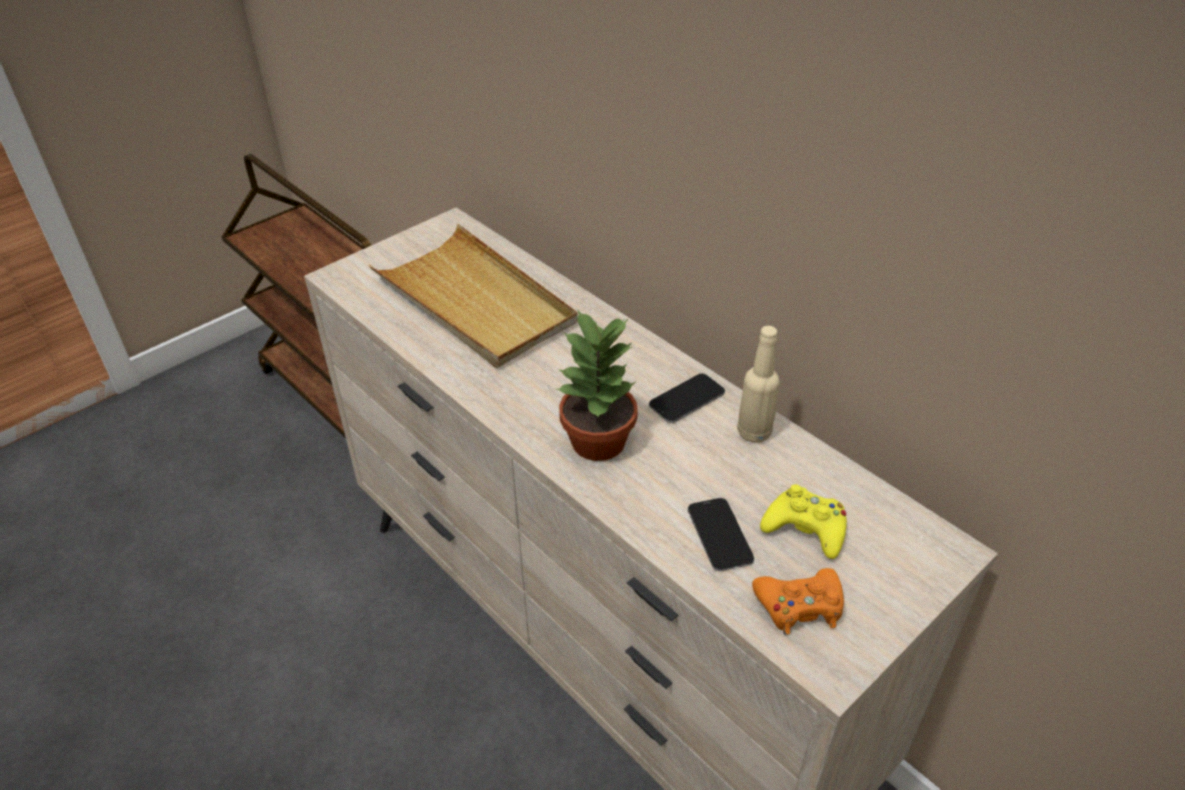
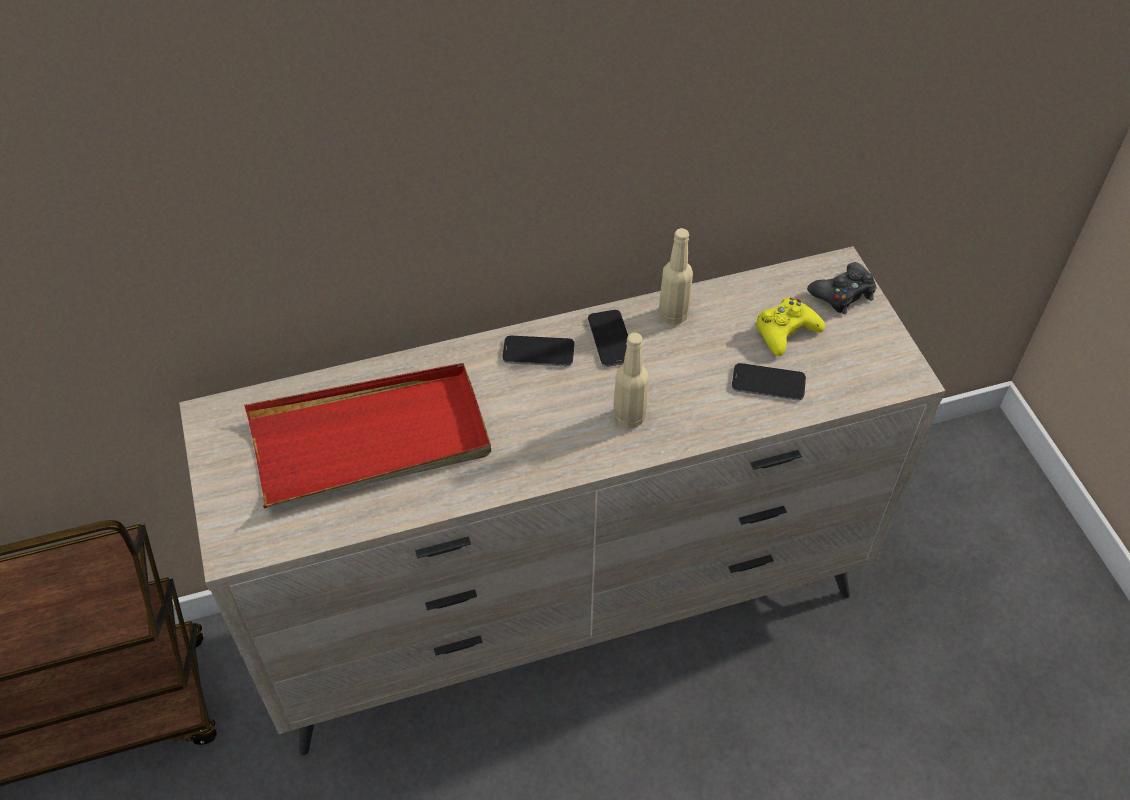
camera: 65 degrees left, 10 degrees up
beige tray [369,224,578,368] -> red tray [244,363,491,508]
potted plant [556,310,638,461] -> beige bottle [613,333,648,428]
orange game controller [752,568,844,635] -> none
none -> phone [502,336,574,366]
none -> black game controller [807,262,876,314]

